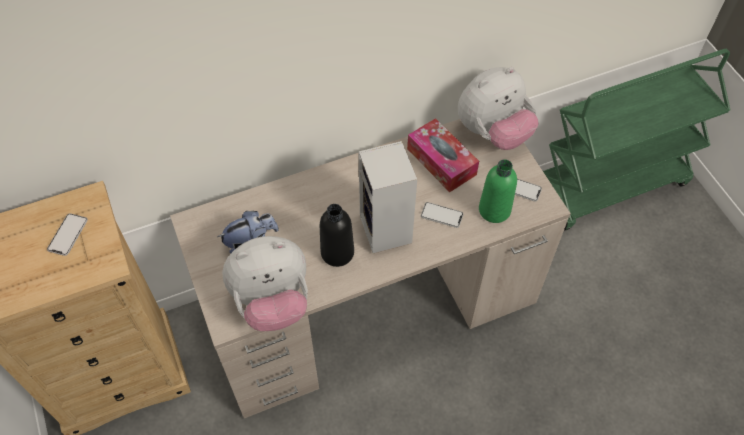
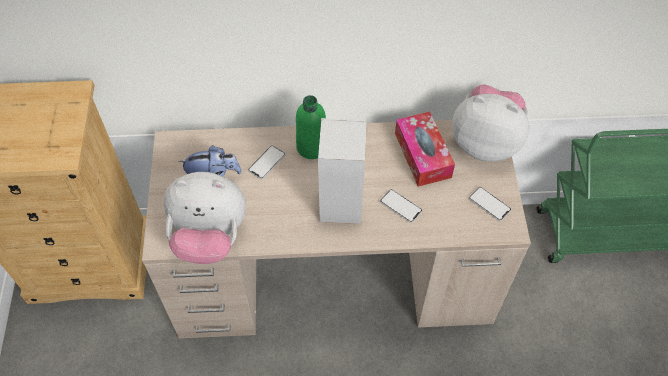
camera: 20 degrees right, 0 degrees up
phone [47,213,88,256] -> phone moved to [248,145,286,179]
black bottle [320,204,354,267] -> none
plush toy [458,67,539,150] -> plush toy turned 150 degrees counterclockwise [452,85,529,162]
green bottle [479,159,517,223] -> green bottle moved to [296,95,326,159]

